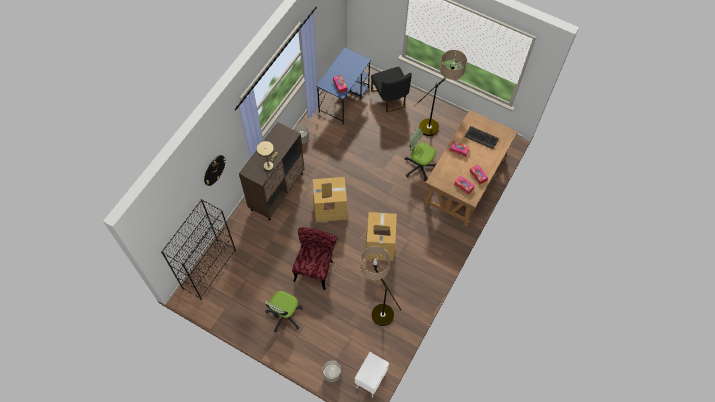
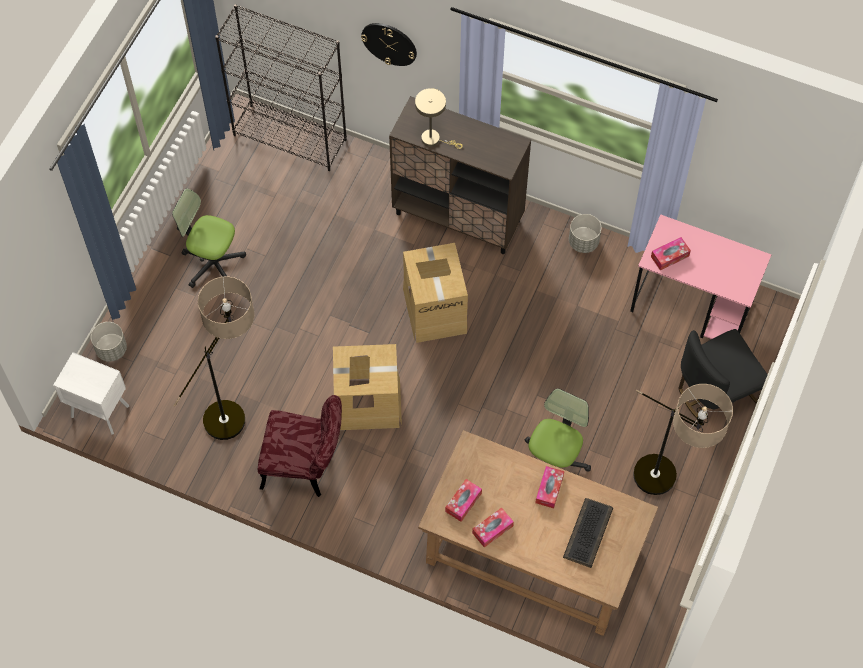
camera: 85 degrees right, 0 degrees up
red chair [292,227,338,290] -> red chair moved to [258,395,342,497]
blue desk [316,47,371,124] -> pink desk [630,214,772,339]

